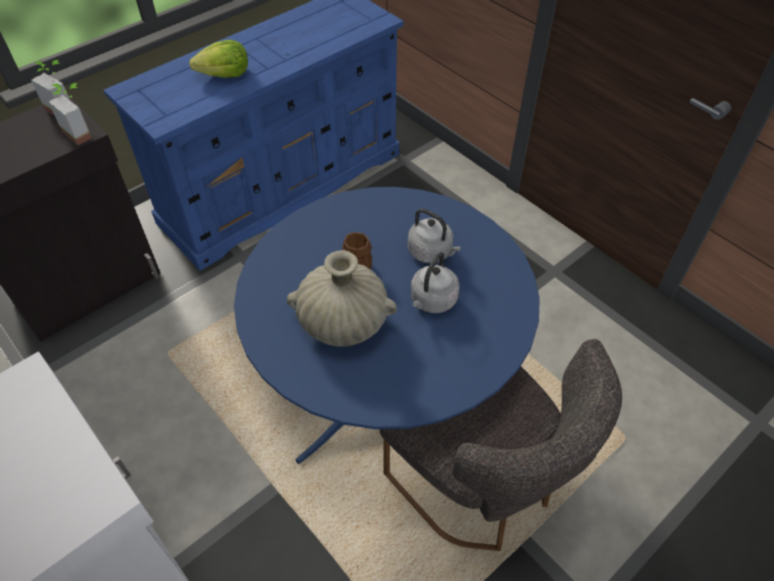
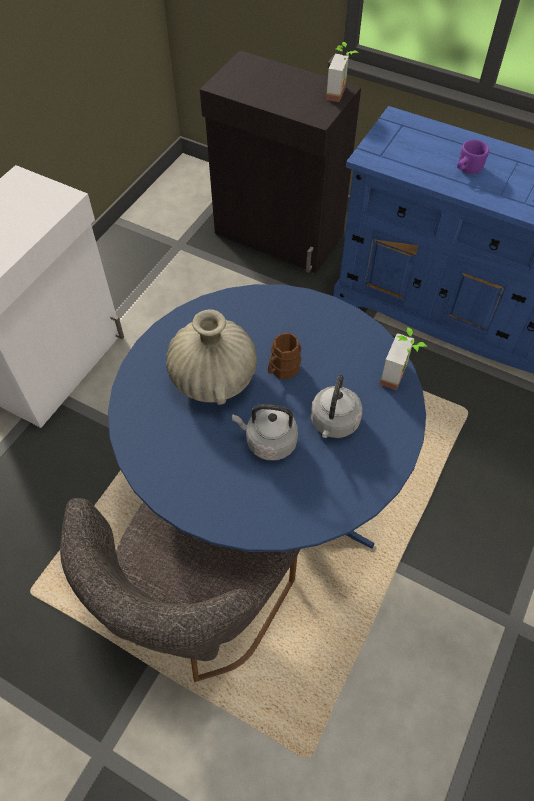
camera: 70 degrees right, 5 degrees up
potted plant [49,83,92,145] -> potted plant moved to [380,327,427,391]
lettuce [189,40,248,78] -> purple mug [457,140,489,174]

